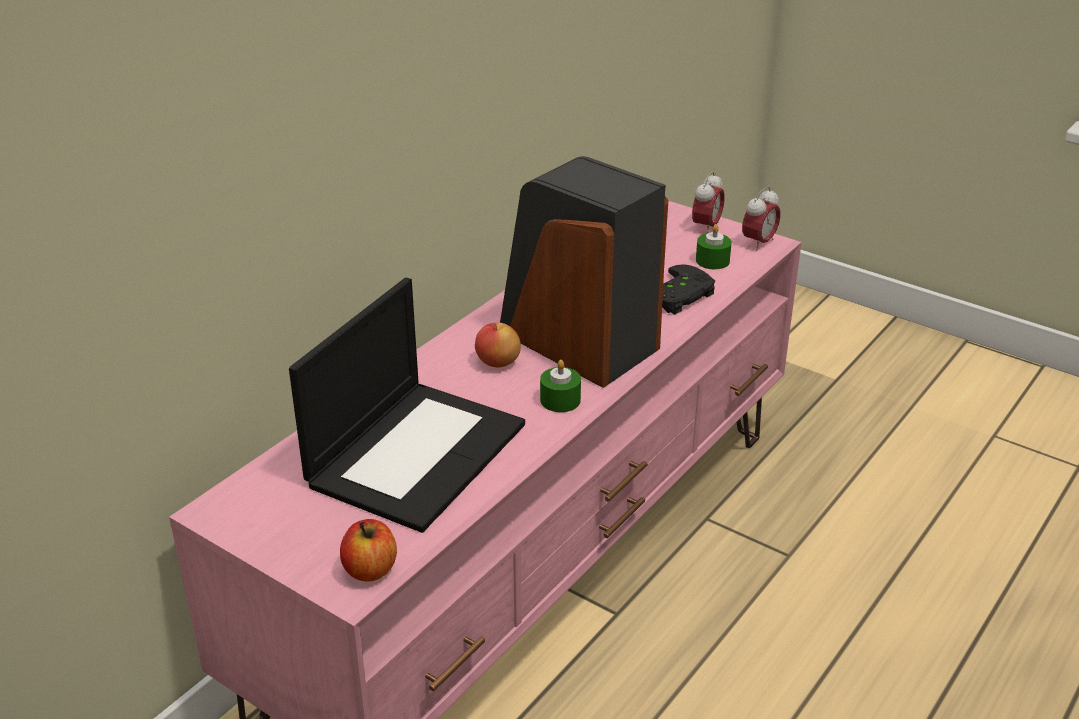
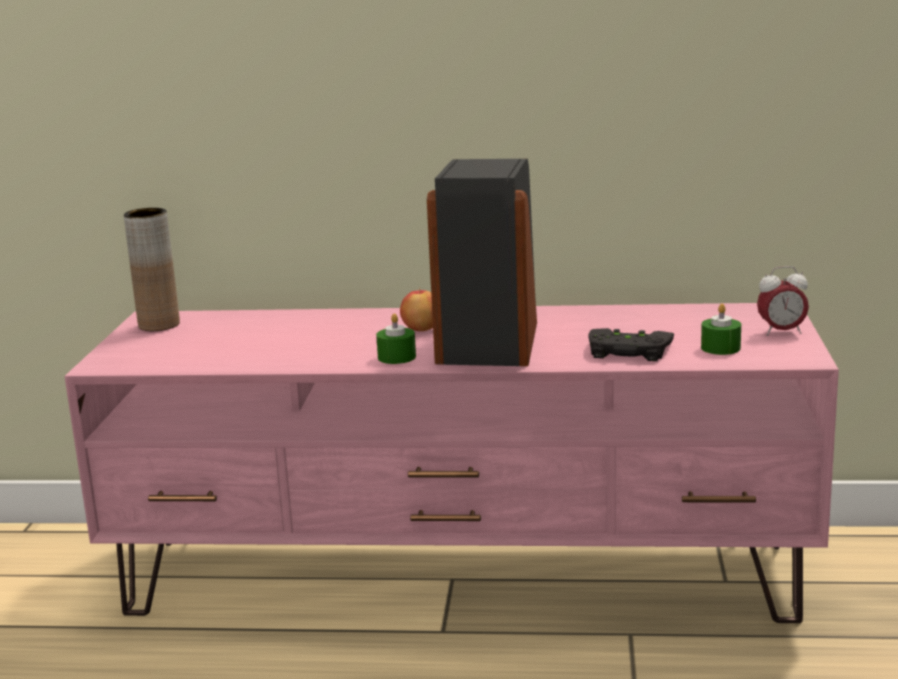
camera: 60 degrees right, 15 degrees down
laptop [289,277,525,533] -> none
apple [340,519,397,581] -> none
alarm clock [742,186,780,251] -> none
none -> brown vase [124,208,180,331]

